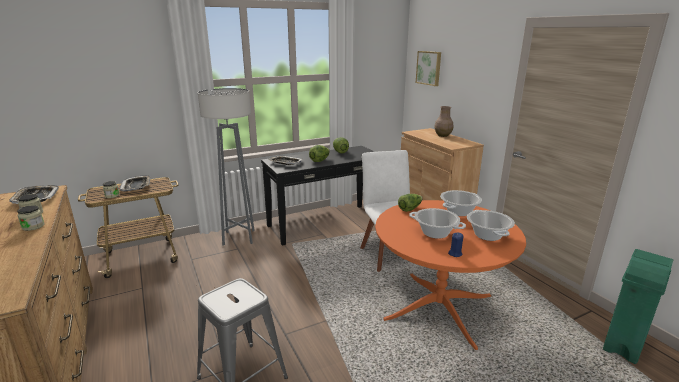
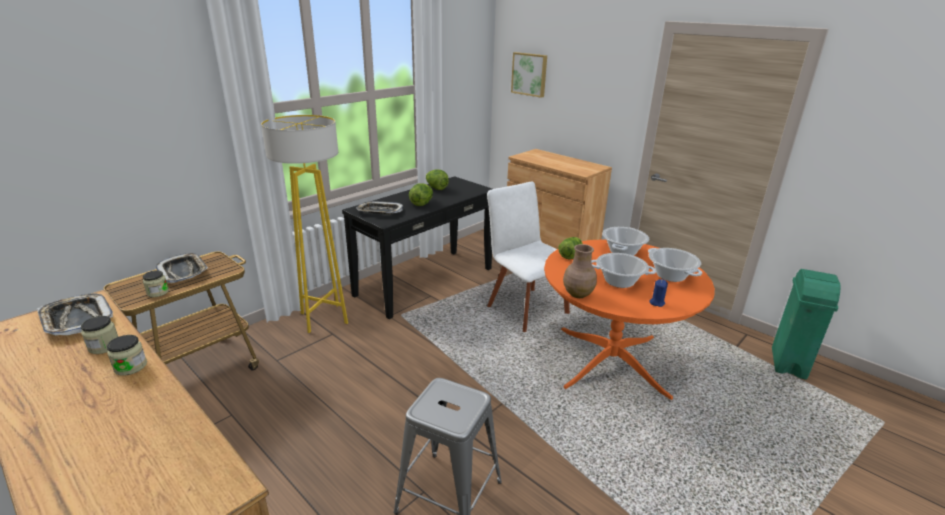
camera: 20 degrees left, 5 degrees up
grey floor lamp [198,88,255,246] -> yellow floor lamp [261,115,348,333]
brown vase [434,106,453,137] -> brown vase moved to [563,244,597,298]

